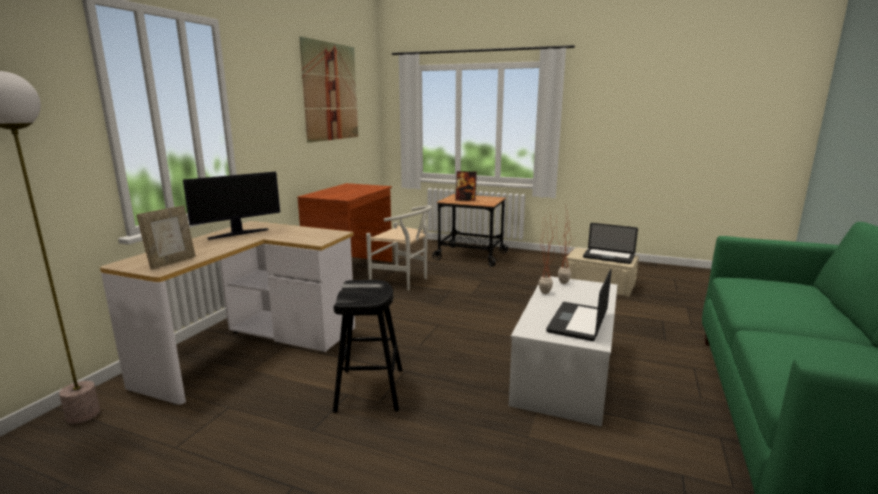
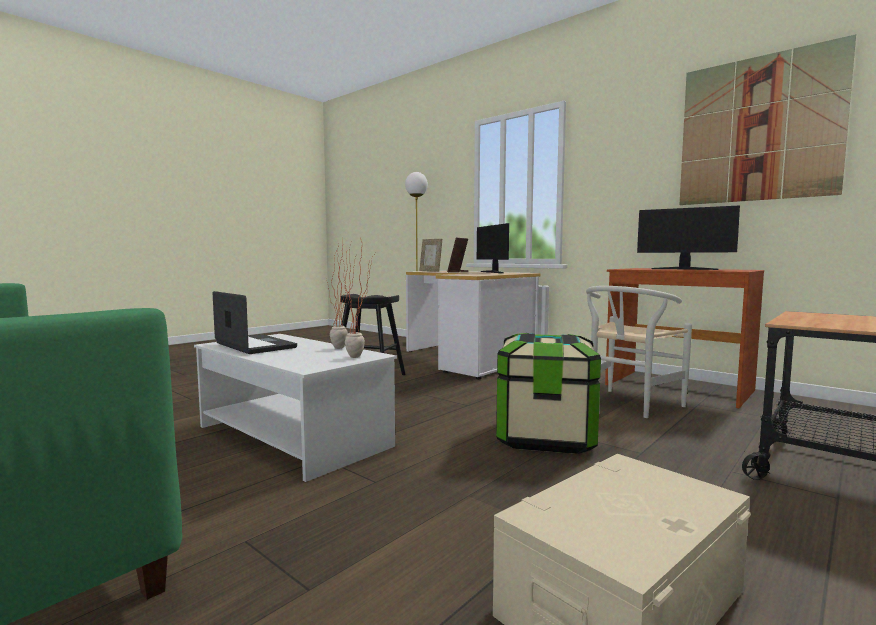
camera: 110 degrees right, 10 degrees down
picture frame [455,171,477,201] -> picture frame moved to [447,238,468,272]
laptop [583,223,638,264] -> none
none -> storage box [496,333,601,454]
none -> monitor [637,205,740,270]

